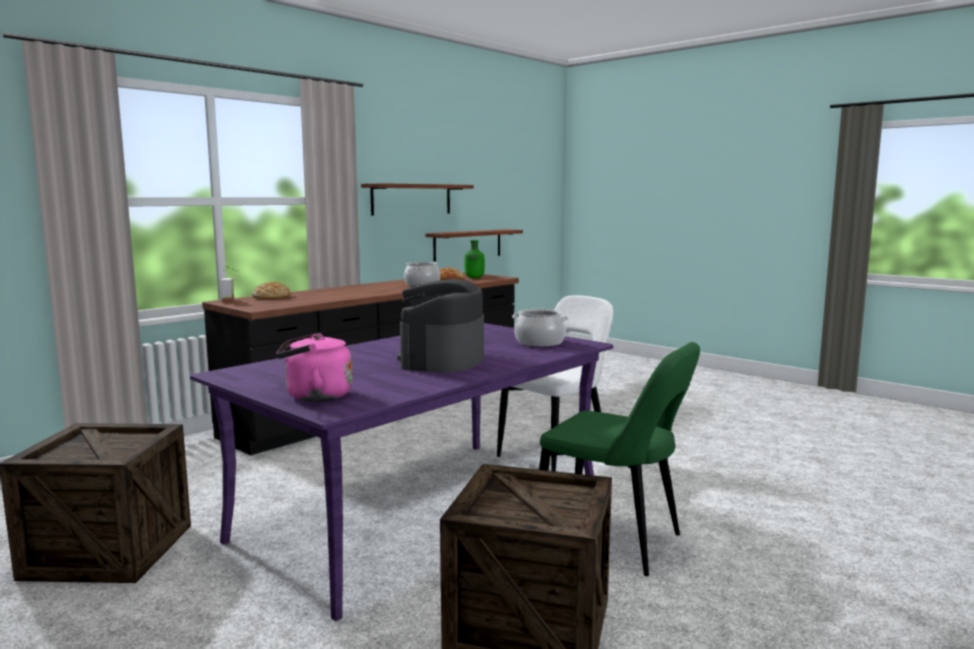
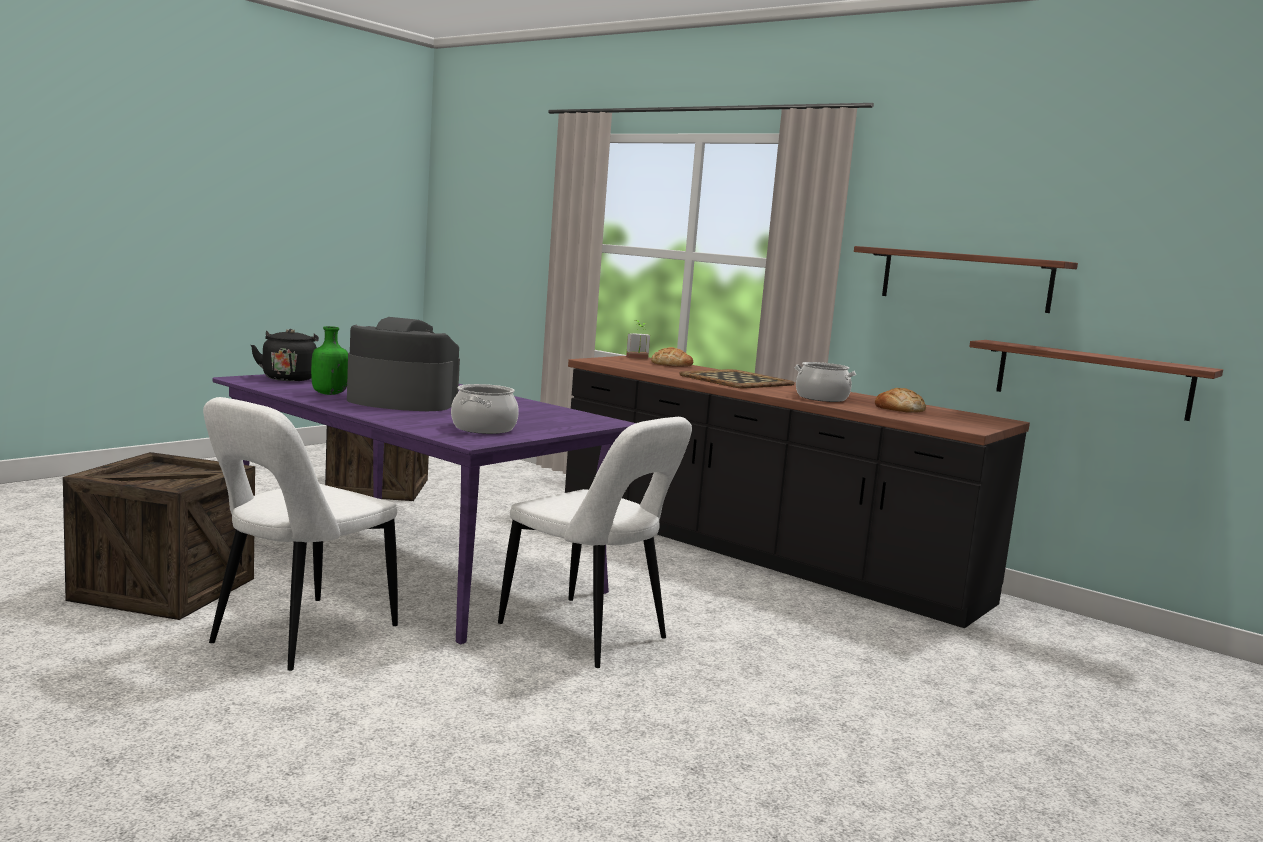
camera: 85 degrees right, 0 degrees up
pink kettle [276,333,353,402] -> black kettle [251,329,319,381]
green bottle [465,240,485,278] -> green bottle moved to [311,326,348,395]
green chair [539,342,700,576] -> white chair [203,397,398,671]
none -> tray [679,369,795,388]

